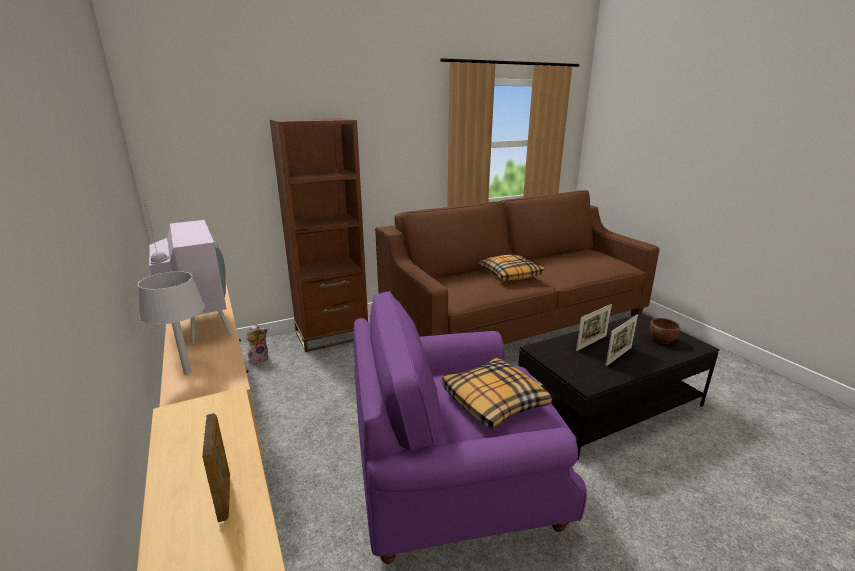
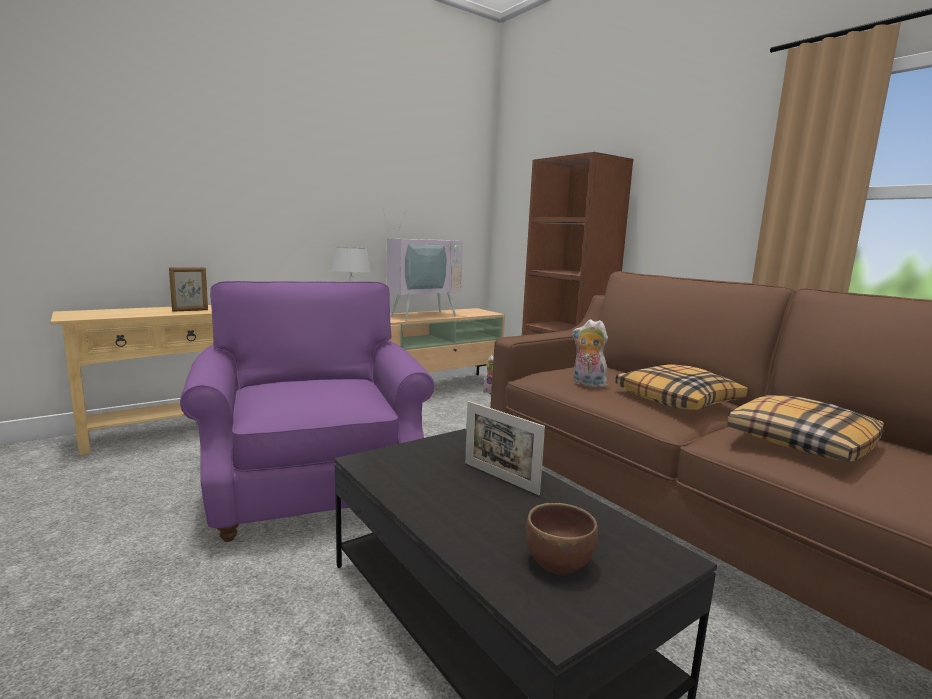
camera: 80 degrees right, 10 degrees down
pillow [442,358,552,429] -> pillow moved to [728,395,884,462]
picture frame [605,314,638,366] -> none
none -> plush toy [572,319,608,388]

